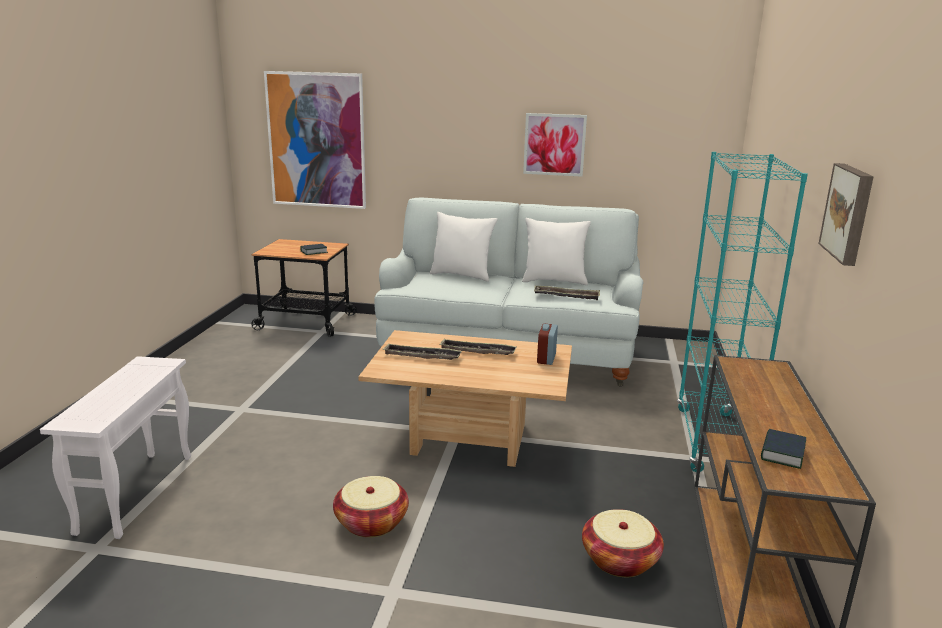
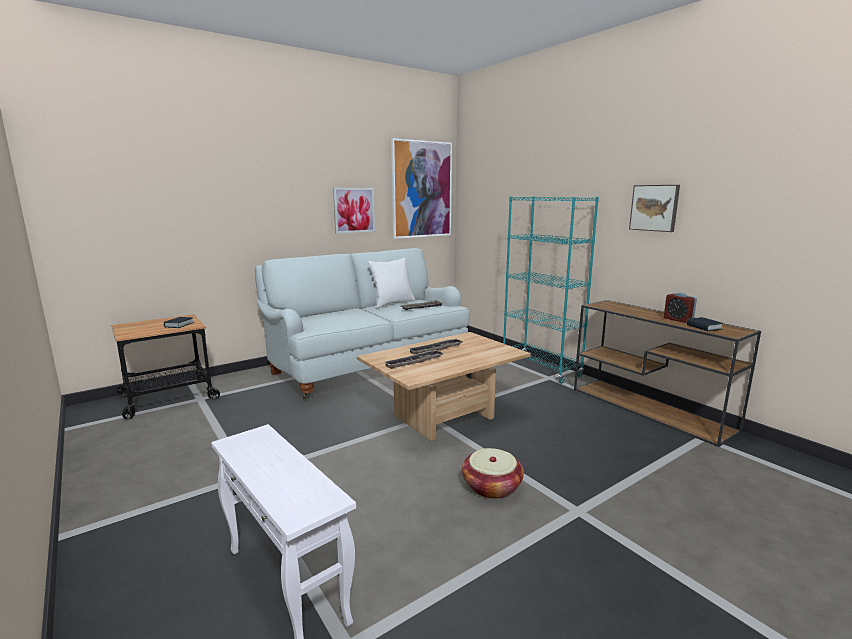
camera: 45 degrees left, 5 degrees down
picture [264,71,366,209] -> picture moved to [391,138,452,239]
white pillow [430,212,497,282] -> none
alarm clock [537,323,558,365] -> alarm clock moved to [664,293,697,323]
basket [582,509,664,577] -> none

